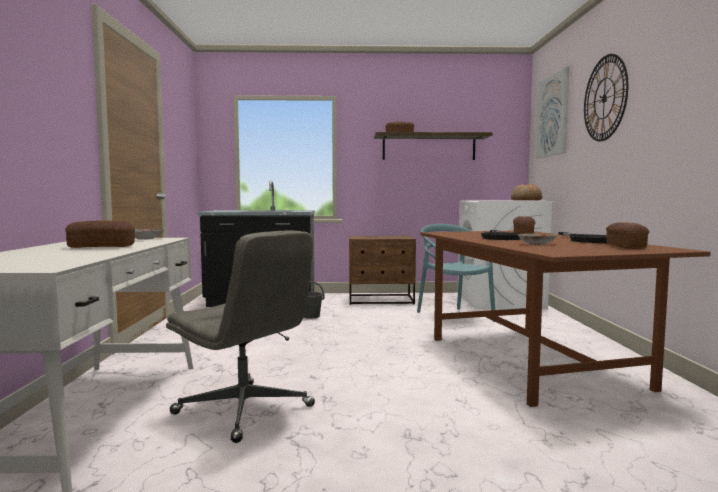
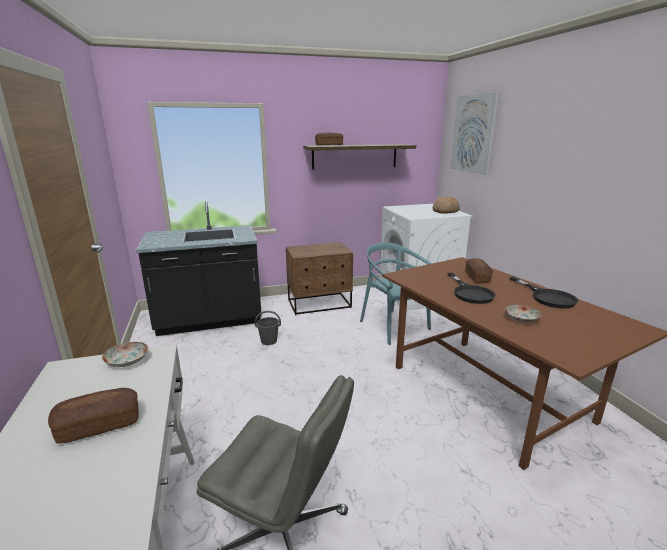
camera: 15 degrees left, 15 degrees up
wall clock [584,54,628,141] -> none
bread [606,222,649,249] -> none

